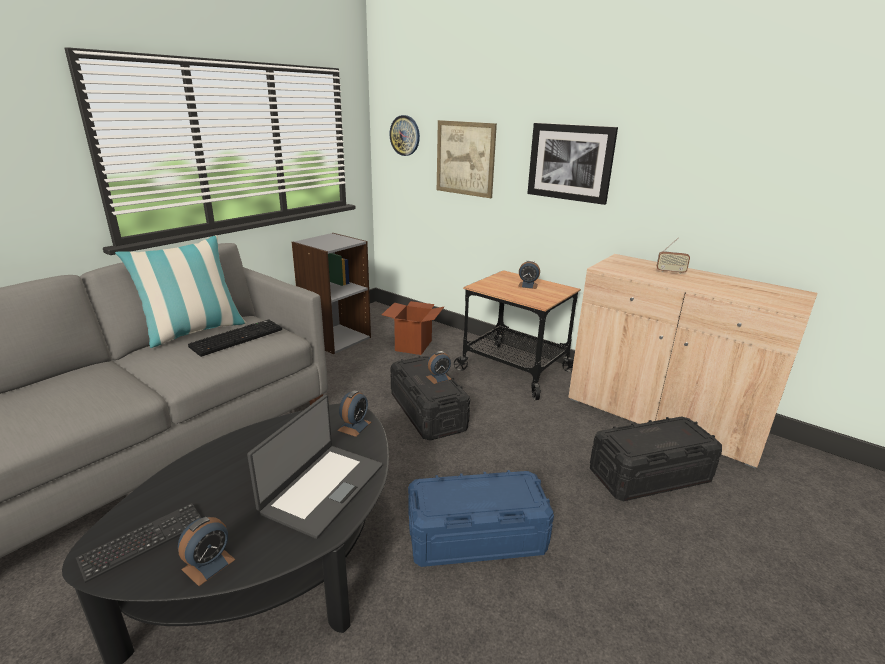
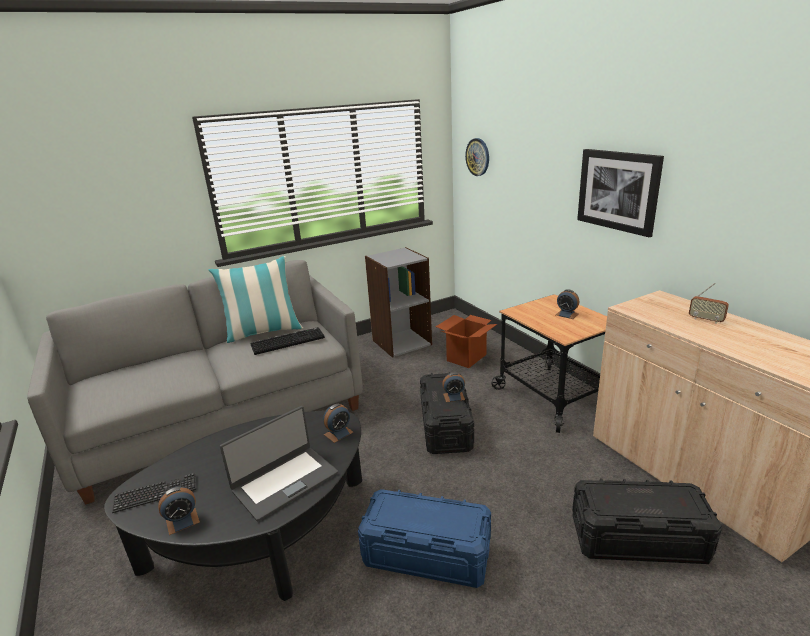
camera: 25 degrees right, 0 degrees up
picture [437,120,497,198] -> none

